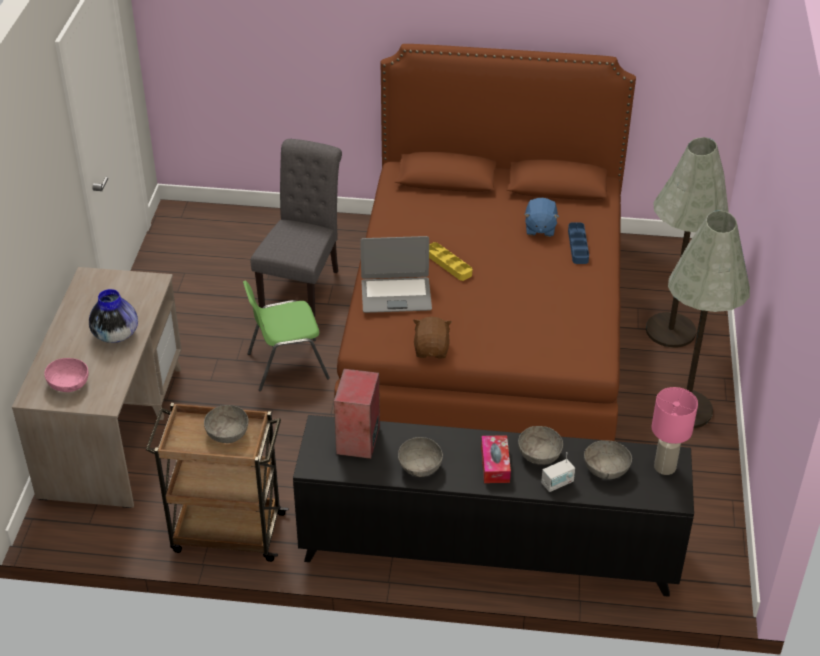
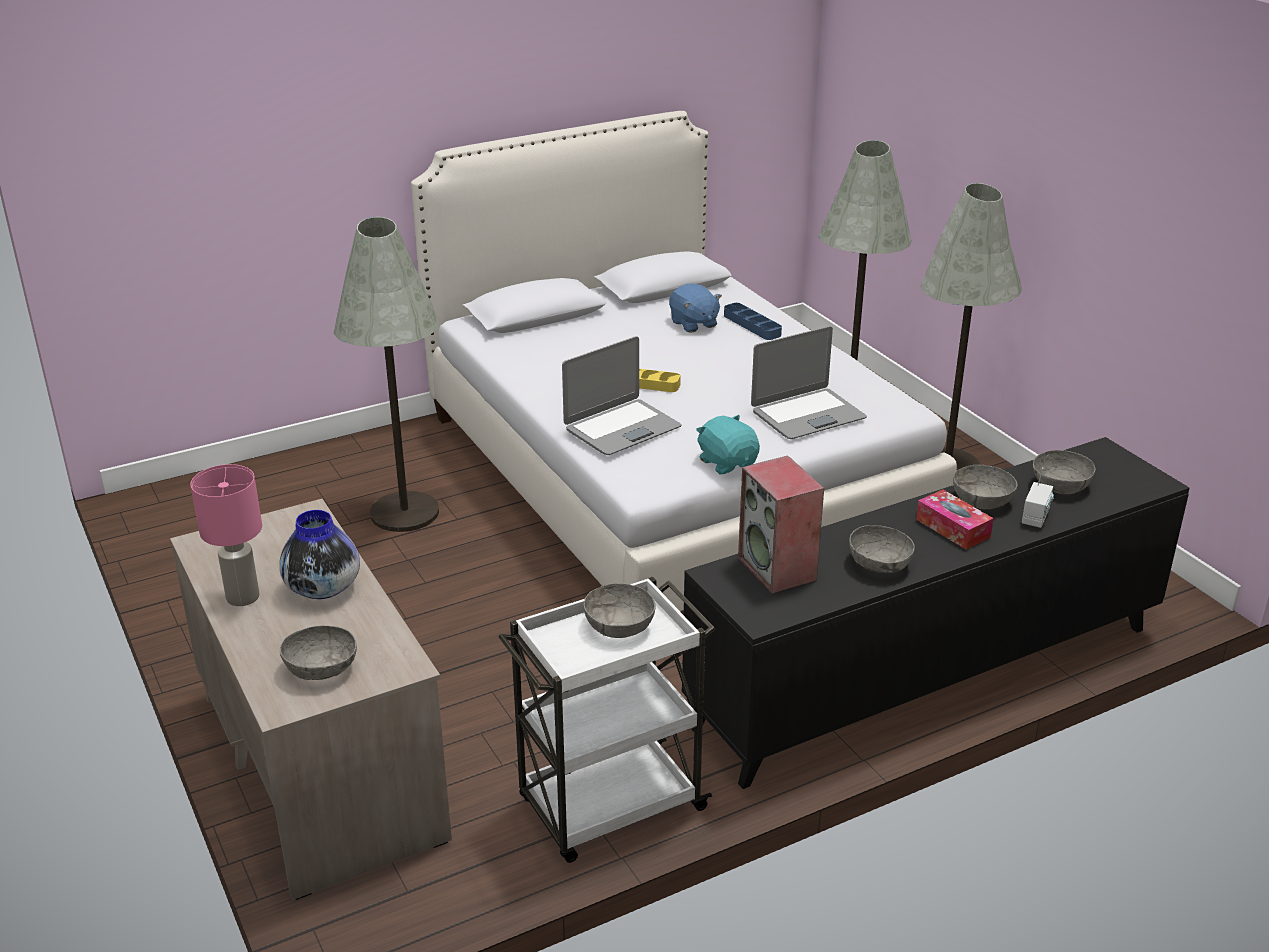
camera: 35 degrees left, 10 degrees down
pink bowl [44,358,89,392] -> grey bowl [280,625,357,680]
brown cart [146,403,289,562] -> white cart [498,577,716,863]
green chair [243,281,330,391] -> none
grey chair [251,139,342,317] -> grey floor lamp [333,217,439,532]
brown bed [334,44,636,441] -> white bed [411,111,957,611]
brown plush toy [413,317,452,358] -> turquoise plush toy [696,415,760,474]
pink table lamp [652,387,698,475] -> pink table lamp moved to [190,464,262,606]
none -> laptop [751,326,867,439]

